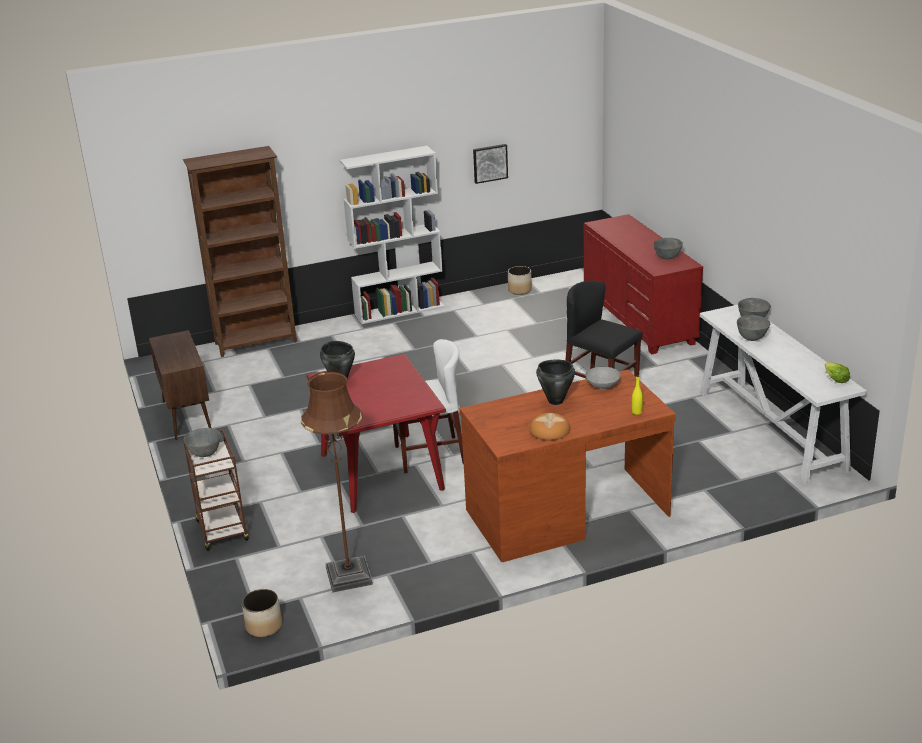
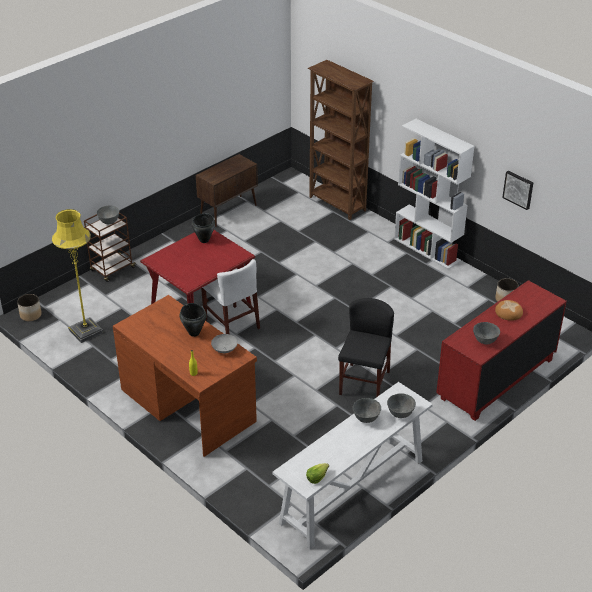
camera: 65 degrees right, 10 degrees up
brown floor lamp [301,372,373,593] -> yellow floor lamp [52,209,103,343]
bread [529,413,570,441] -> bread moved to [495,300,523,321]

